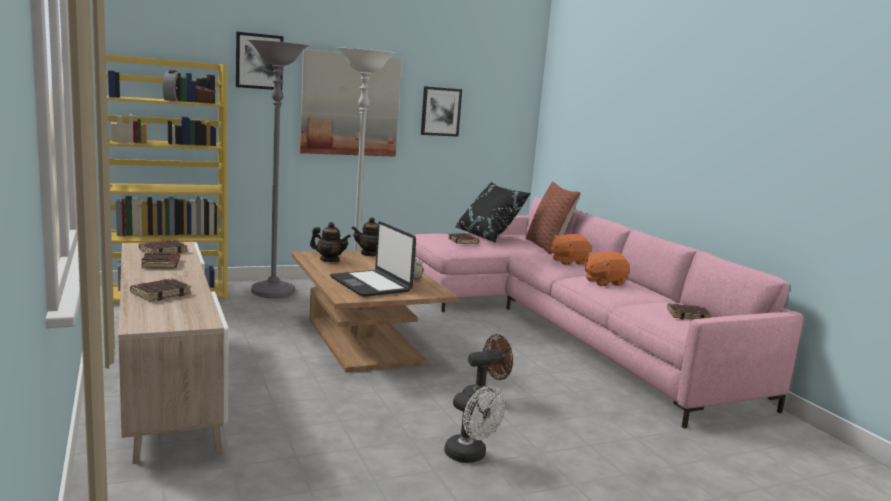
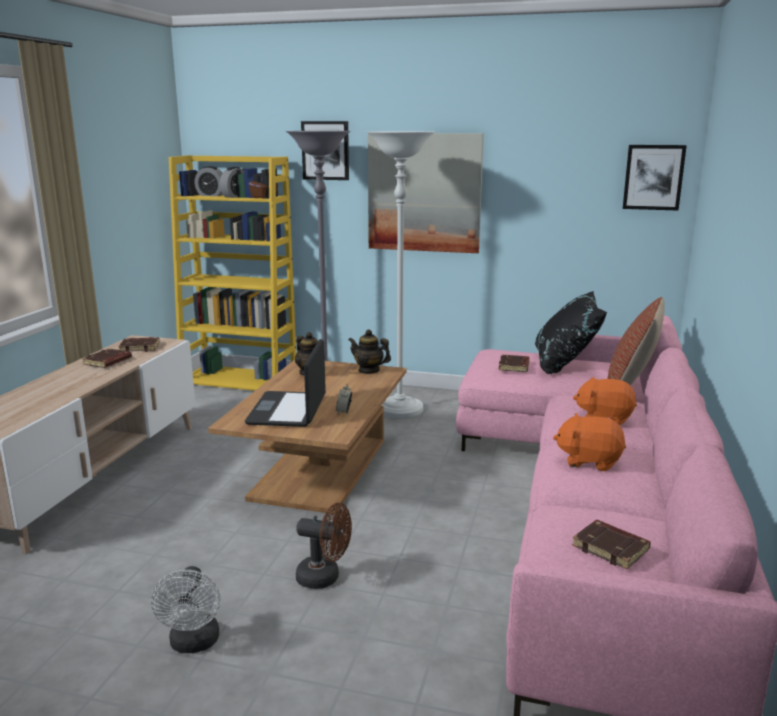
camera: 40 degrees right, 5 degrees up
brown book [130,279,191,301] -> none
picture [421,86,462,137] -> picture moved to [623,145,687,211]
none -> alarm clock [195,166,223,196]

